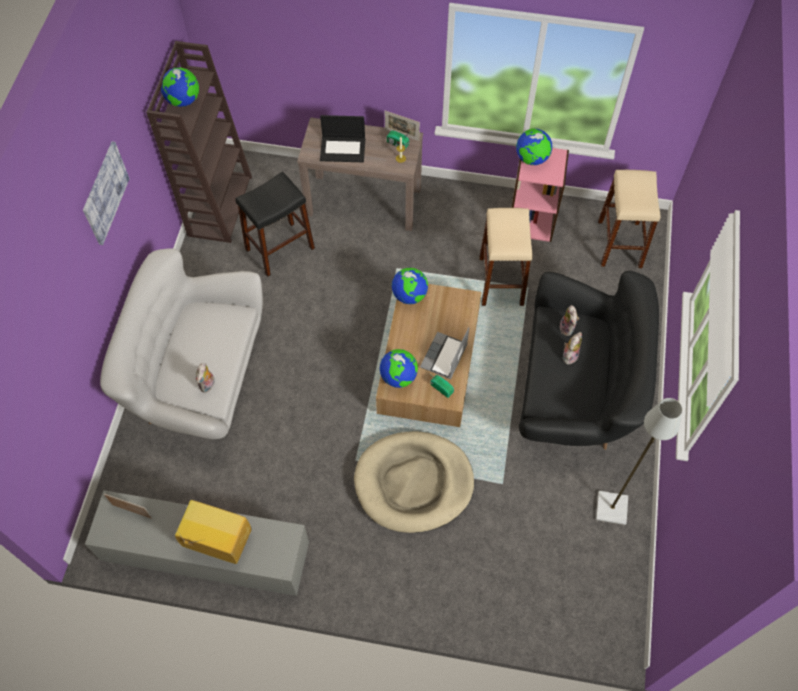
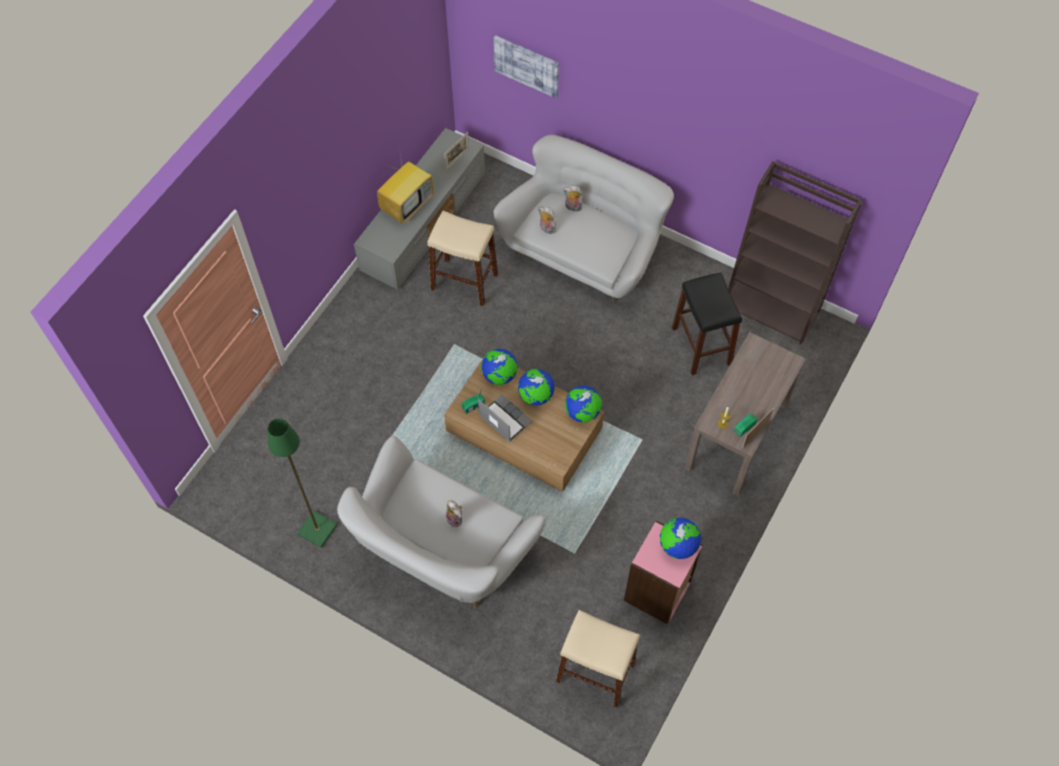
camera: 110 degrees right, 0 degrees up
picture [83,141,130,245] -> picture moved to [494,35,559,98]
globe [161,67,199,107] -> globe moved to [518,369,555,406]
laptop [320,115,365,162] -> none
beige dog bed [354,431,474,533] -> none
beige stool [479,208,533,306] -> beige stool moved to [427,211,498,306]
black sofa [519,271,659,450] -> white sofa [337,436,545,608]
plush toy [560,305,579,336] -> plush toy moved to [563,186,582,212]
grey floor lamp [596,398,682,525] -> green floor lamp [268,418,337,548]

